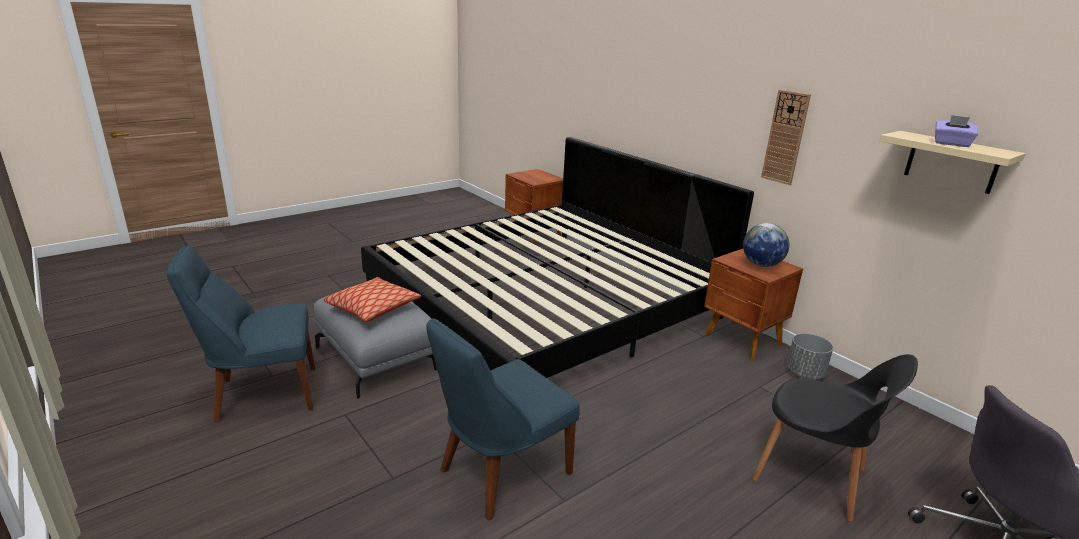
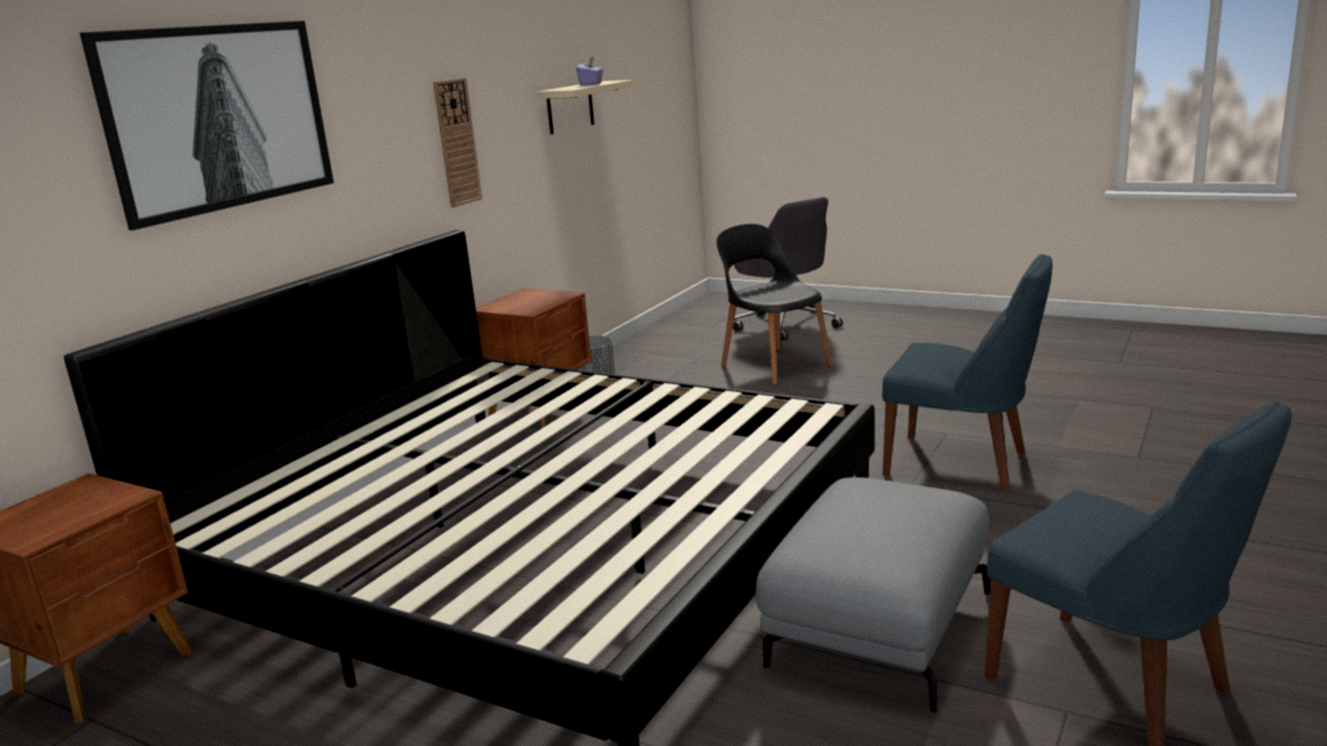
camera: 110 degrees left, 5 degrees down
pillow [323,277,421,322] -> none
globe [743,223,789,267] -> none
black chair [752,354,918,522] -> black chair turned 45 degrees counterclockwise [716,224,832,385]
none -> picture [80,21,334,230]

